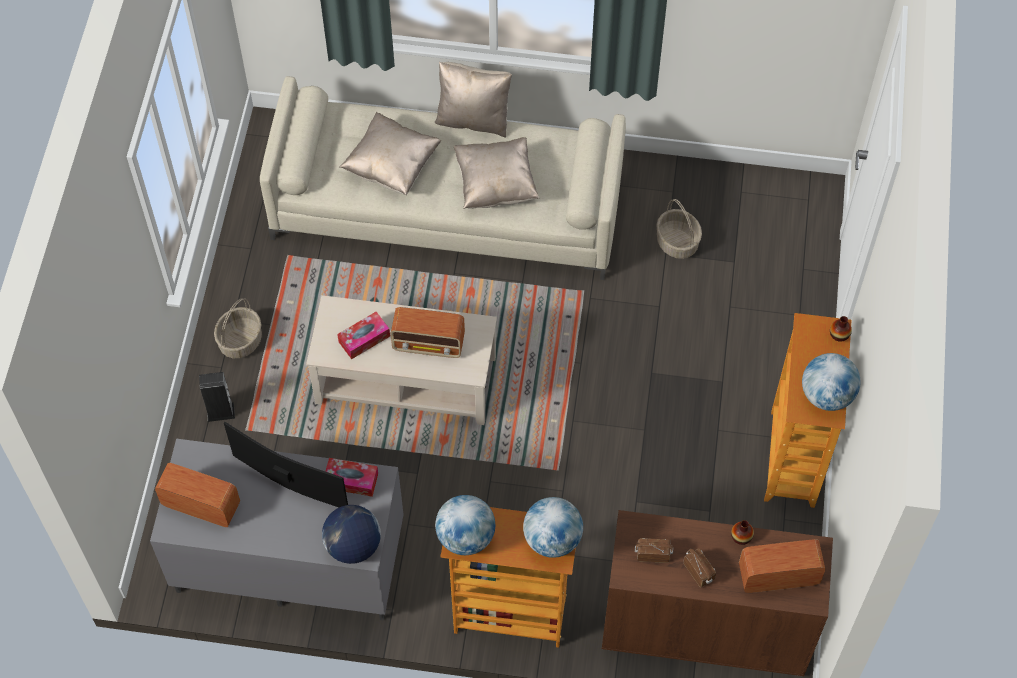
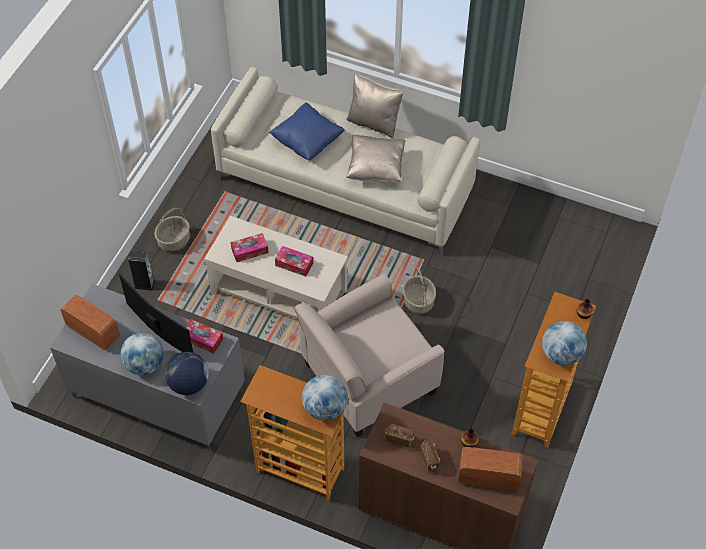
camera: 15 degrees right, 5 degrees down
beige pillow [340,112,441,195] -> blue pillow [269,102,345,161]
radio [391,307,465,358] -> tissue box [275,246,313,277]
globe [435,495,495,555] -> globe moved to [120,333,164,375]
basket [656,199,702,259] -> basket moved to [402,267,436,314]
none -> beige armchair [294,274,445,437]

